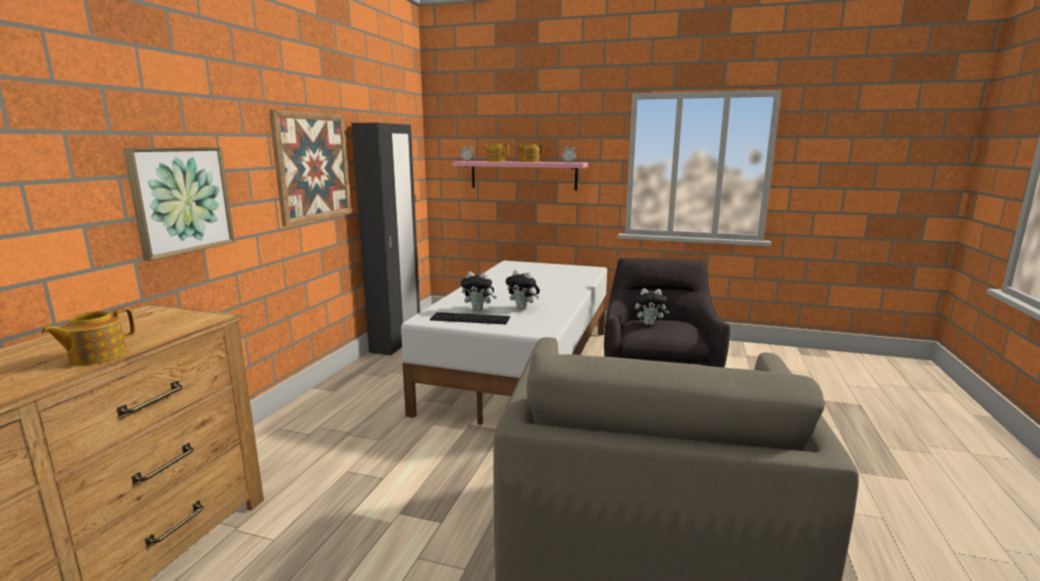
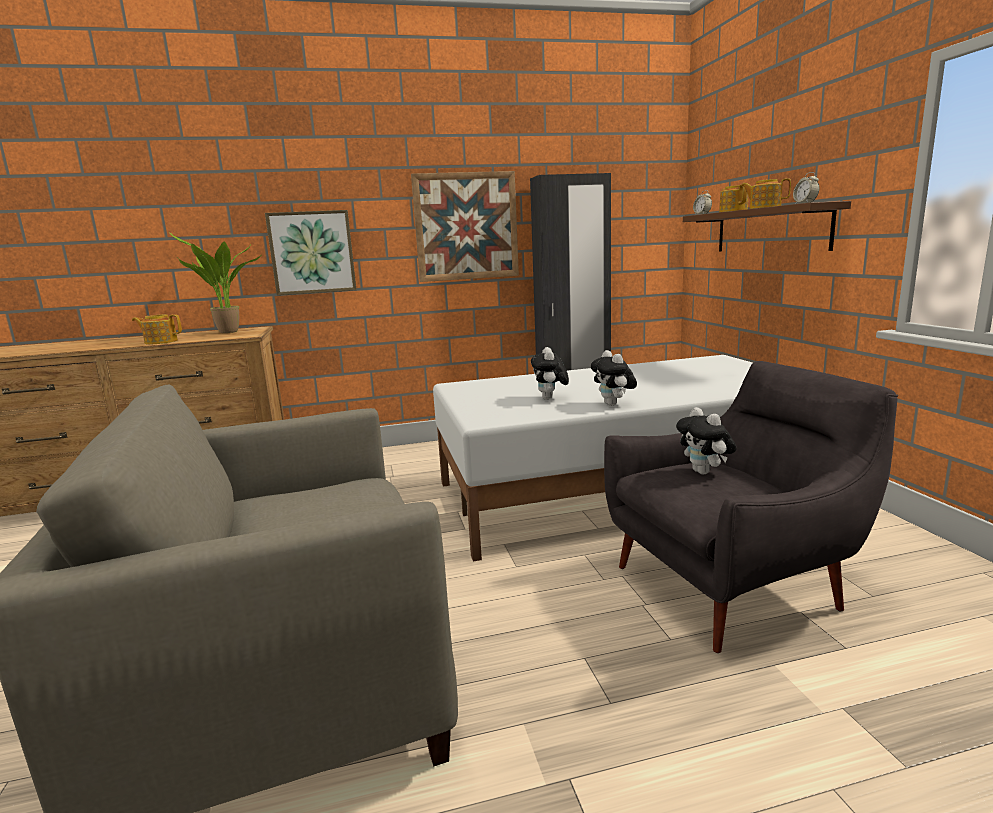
camera: 60 degrees right, 0 degrees up
keyboard [430,312,510,324] -> none
pink shelf [453,161,588,191] -> brown shelf [683,201,851,252]
plush toy [461,272,497,311] -> plush toy moved to [590,350,637,406]
none -> potted plant [168,231,261,333]

